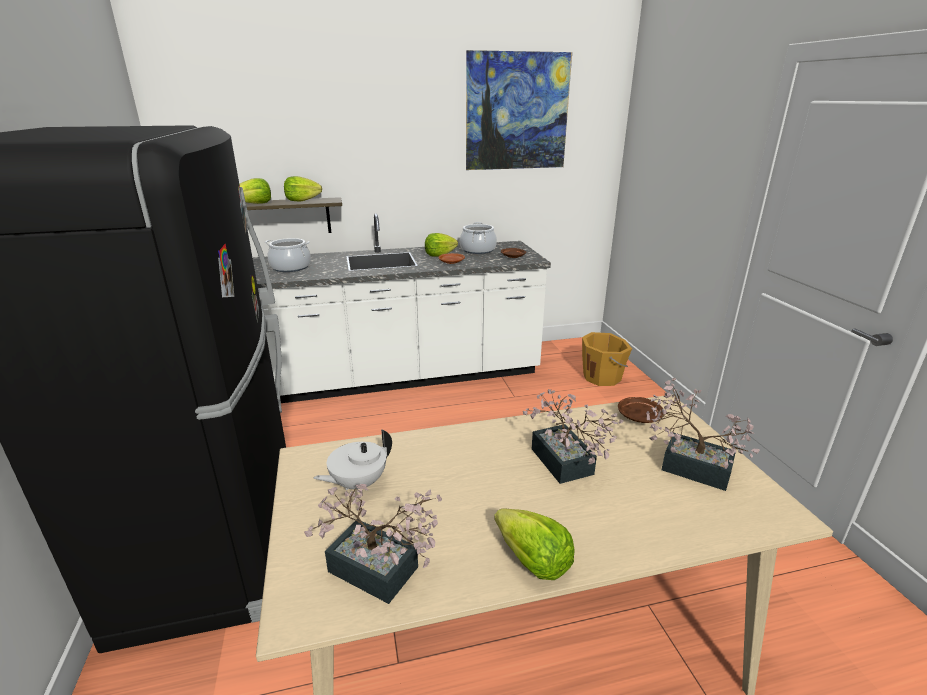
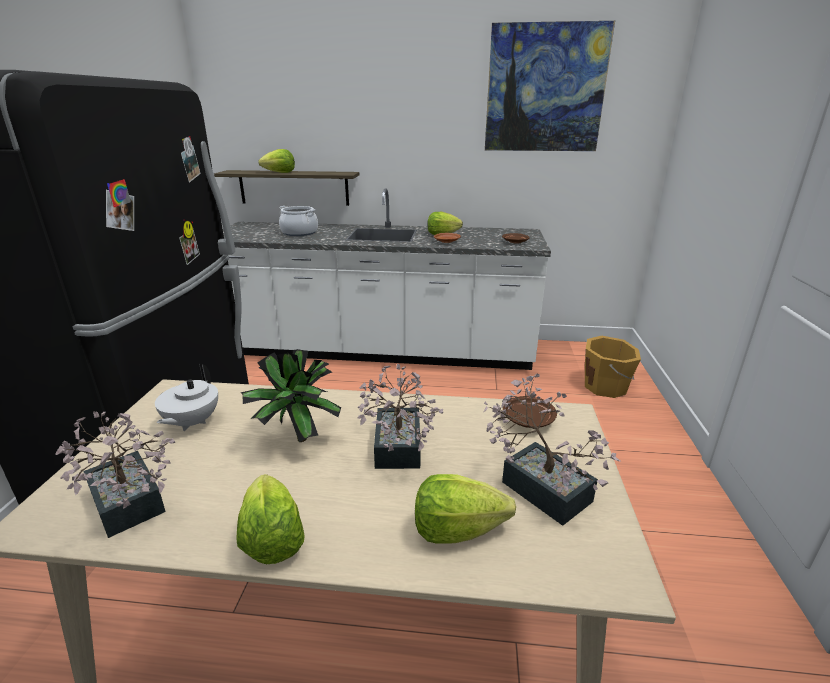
camera: 20 degrees right, 0 degrees up
lettuce [284,176,322,201] -> lettuce moved to [415,474,516,544]
white teapot [314,429,392,490] -> white teapot turned 60 degrees counterclockwise [155,364,218,431]
cooking pot [460,222,497,254] -> none
none -> potted plant [241,349,341,443]

